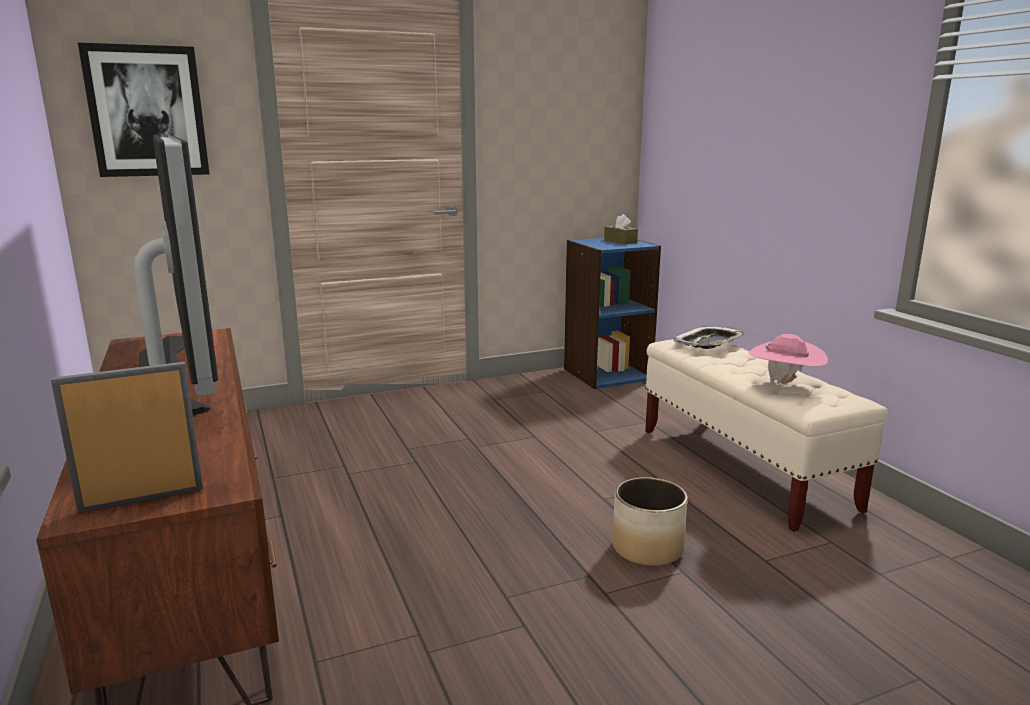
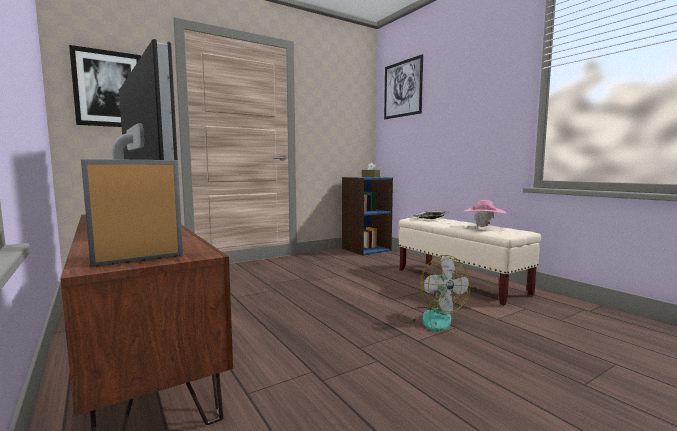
camera: 10 degrees left, 10 degrees down
planter [612,477,687,566] -> fan [397,255,471,332]
none -> picture [384,54,423,119]

